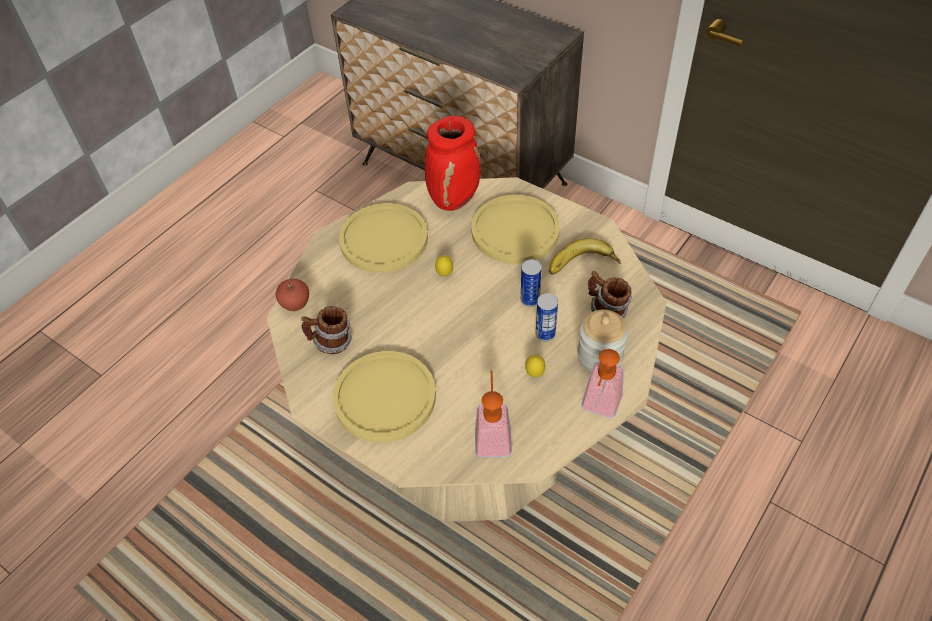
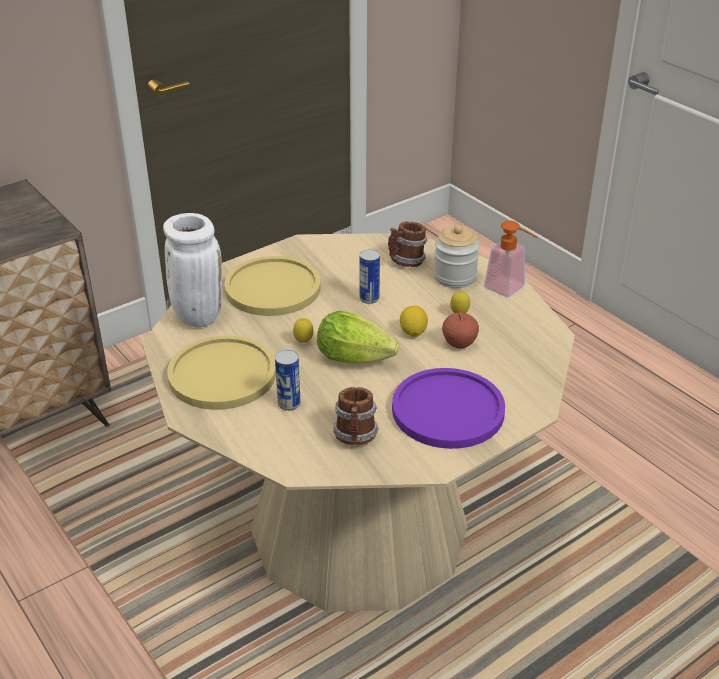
camera: 75 degrees left, 15 degrees down
apple [276,279,309,311] -> apple moved to [442,312,479,349]
yellow plate [333,351,436,442] -> purple plate [392,368,505,449]
red vase [425,116,480,211] -> white vase [163,213,223,327]
soap dispenser [475,370,512,457] -> none
can [536,294,558,341] -> can moved to [275,350,301,411]
banana [549,238,621,275] -> none
none -> lettuce [317,311,399,364]
none -> lemon [400,306,428,337]

